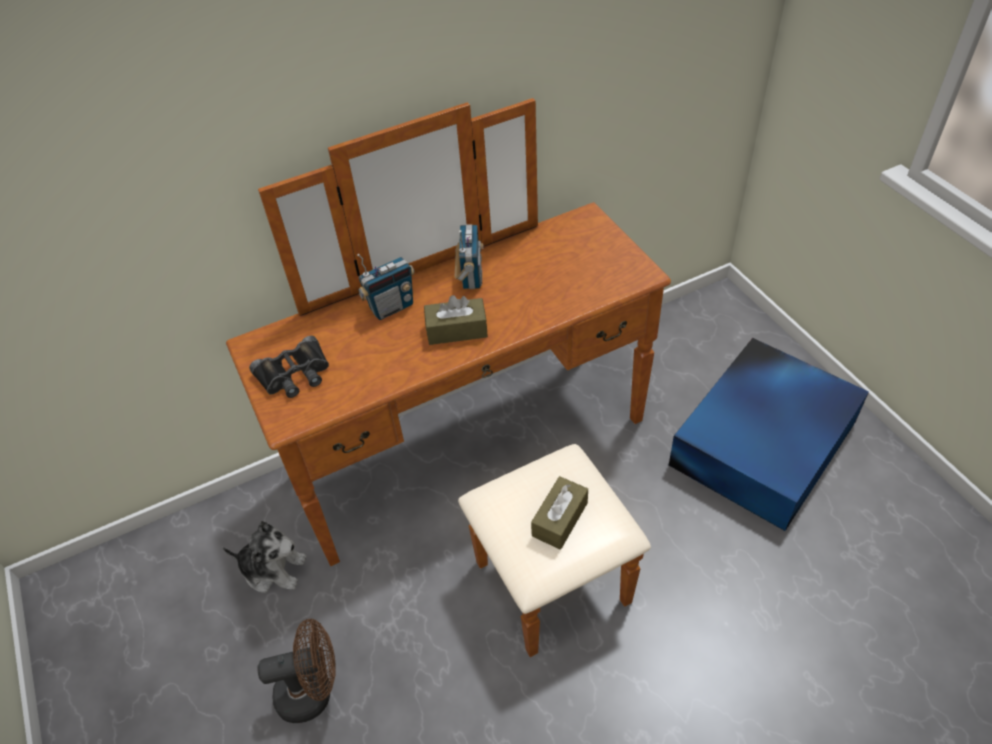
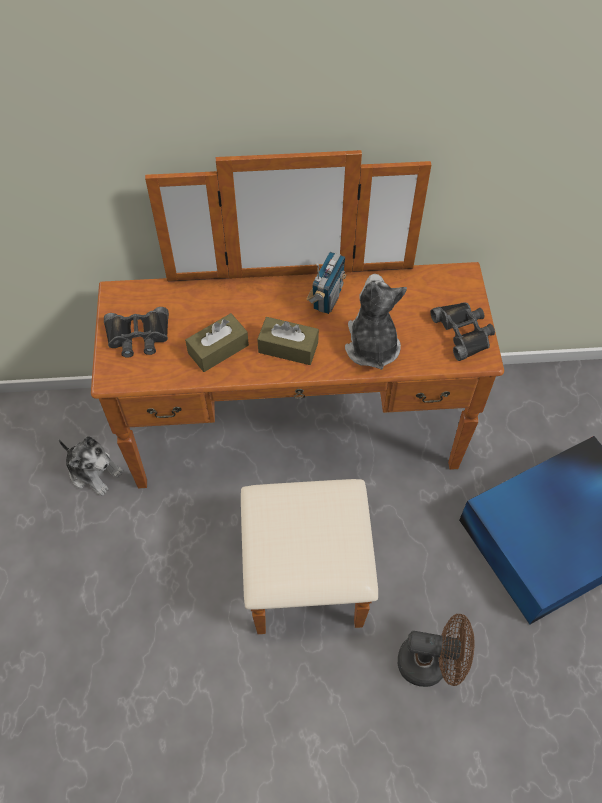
camera: 20 degrees right, 10 degrees up
brown fan [257,619,336,723] -> brown fan moved to [398,614,475,687]
radio [357,254,414,320] -> none
brown tissue box [531,476,588,550] -> brown tissue box moved to [185,313,249,372]
none -> plush toy [345,274,407,370]
none -> black binoculars [430,302,495,361]

